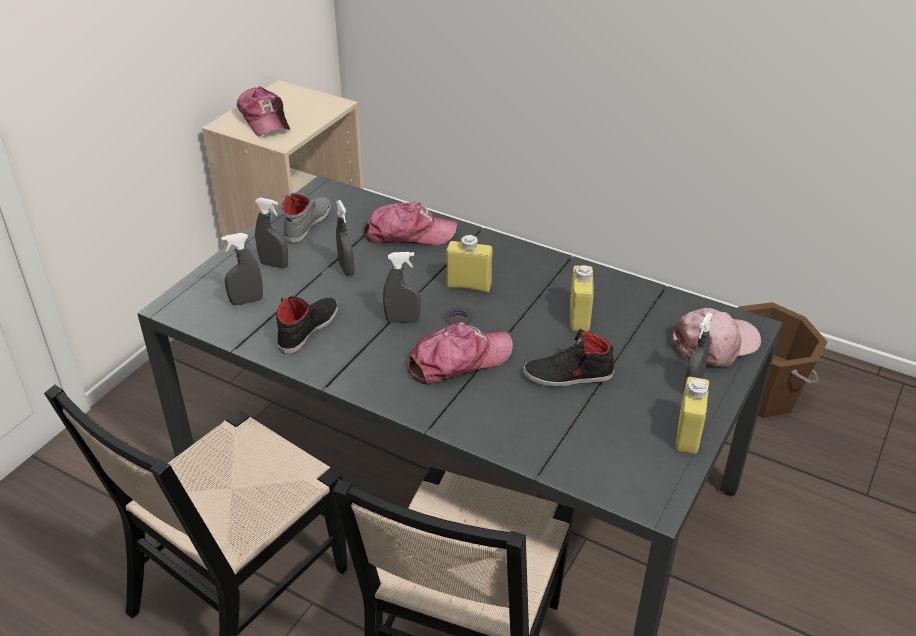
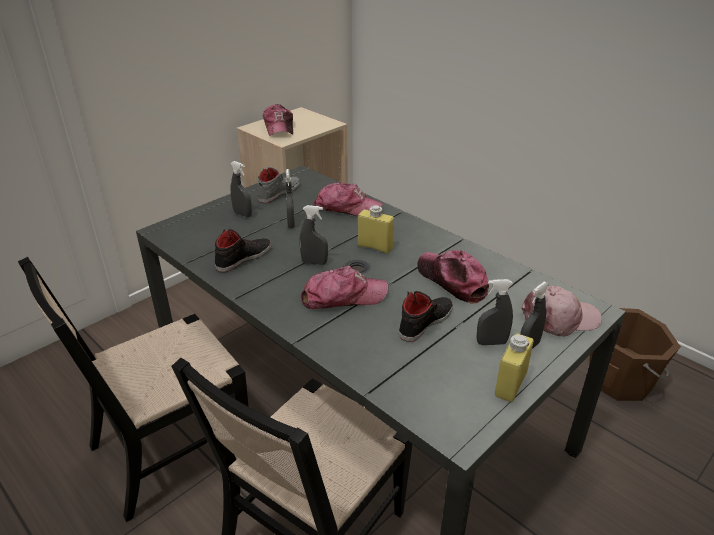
camera: 15 degrees right, 5 degrees down
grey spray bottle [221,233,263,306] -> grey spray bottle moved to [477,279,513,346]
black shoe [523,329,614,387] -> black shoe turned 120 degrees clockwise [399,291,453,342]
yellow bottle [570,265,594,332] -> cap [417,250,489,304]

